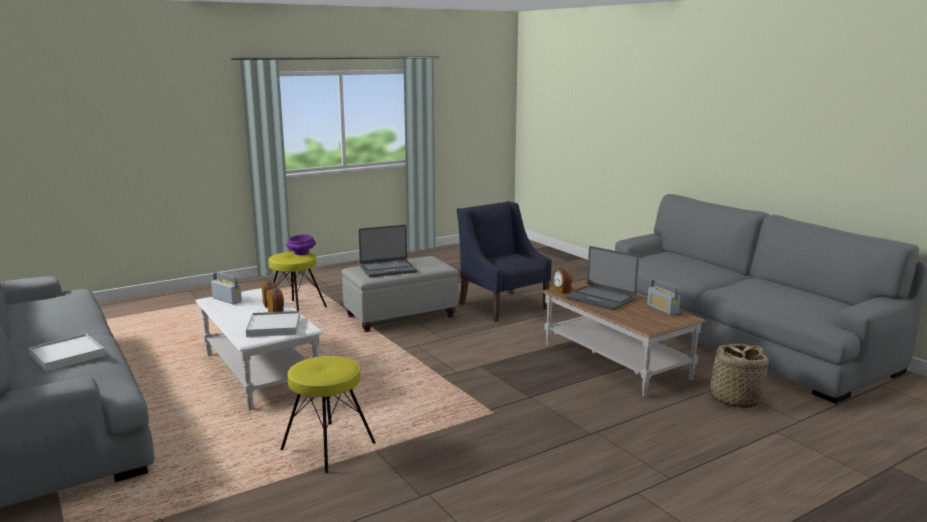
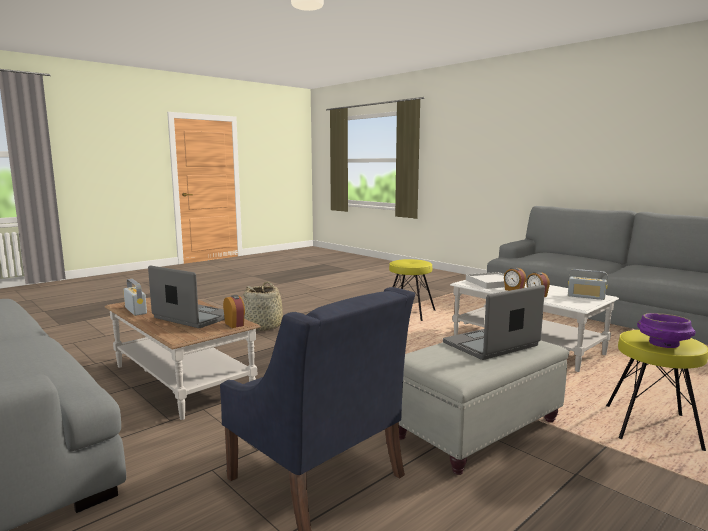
camera: 170 degrees right, 5 degrees down
white tray [29,333,105,371] -> none
basket [699,344,771,408] -> basket moved to [241,281,290,331]

